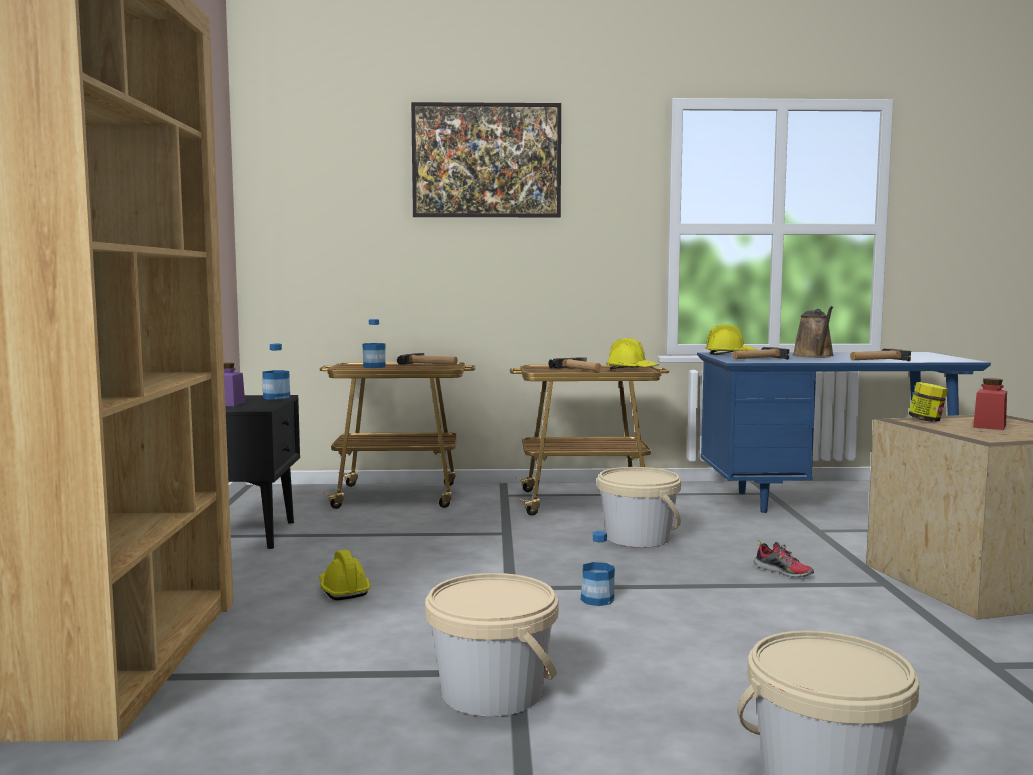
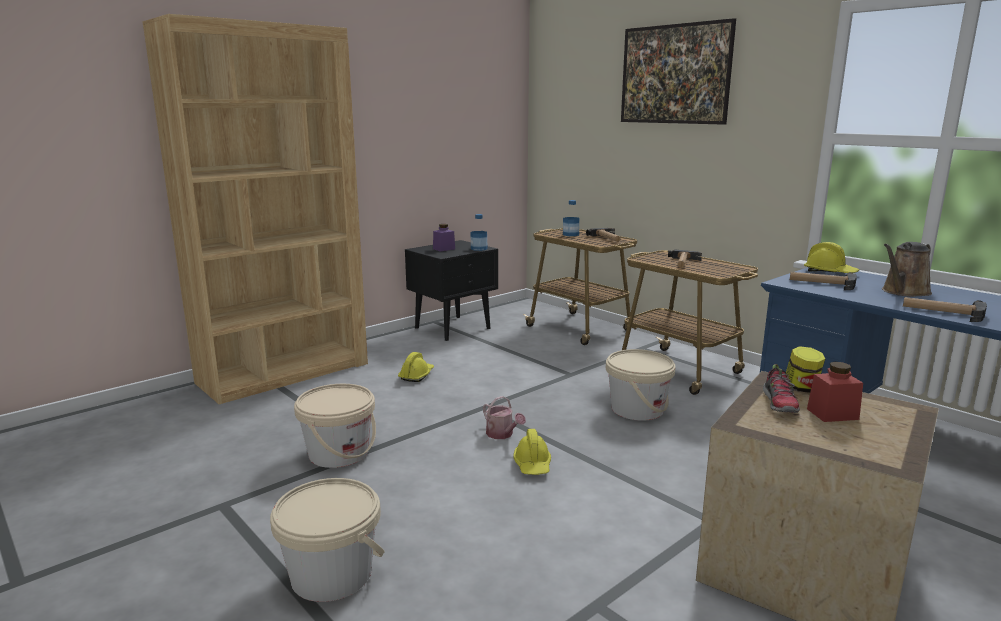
camera: 50 degrees right, 10 degrees up
bottle [581,531,615,606] -> watering can [483,396,526,439]
yellow hard hat [606,338,659,370] -> yellow hard hat moved to [513,429,551,475]
shoe [754,540,814,578] -> shoe moved to [763,364,800,413]

